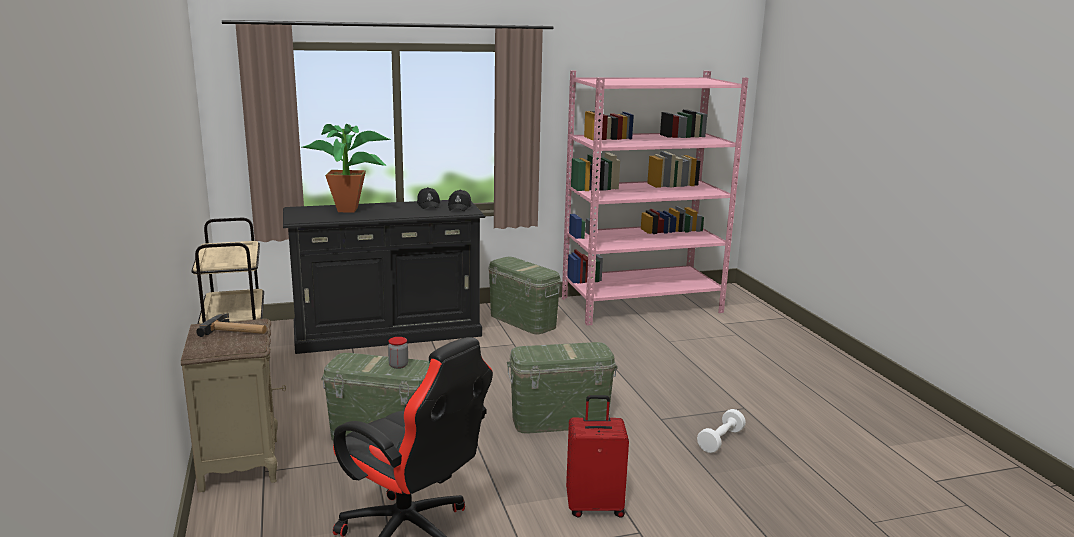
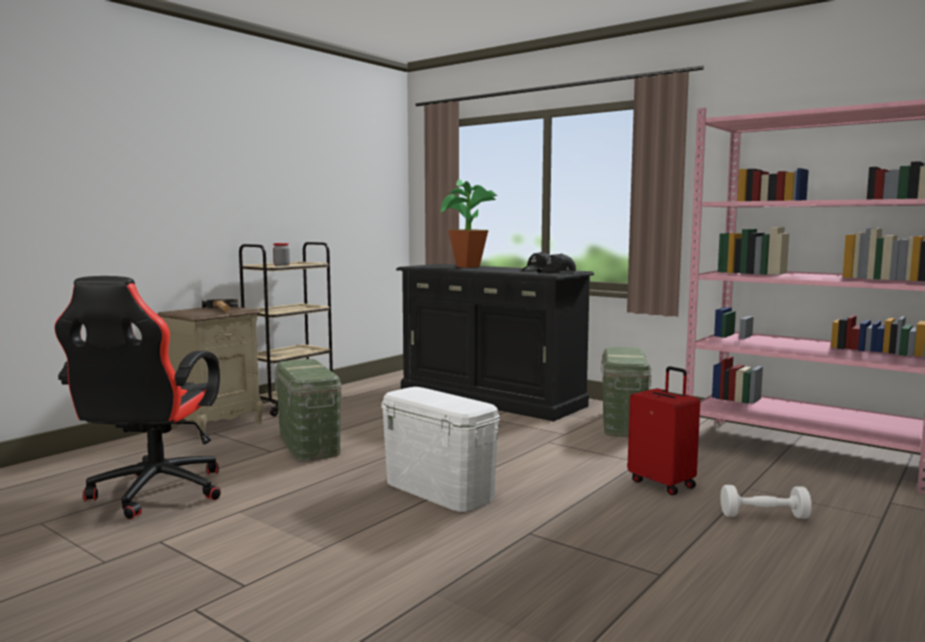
camera: 55 degrees right, 10 degrees down
jar [388,337,408,369] -> jar moved to [273,243,290,266]
green storage box [507,342,618,433] -> white storage box [381,387,500,512]
red suitcase [566,395,629,518] -> red suitcase moved to [628,366,700,495]
white dumbbell [697,409,746,453] -> white dumbbell moved to [721,485,812,519]

